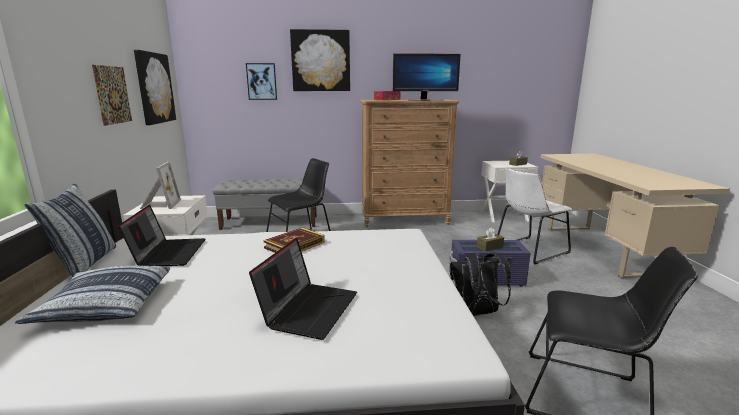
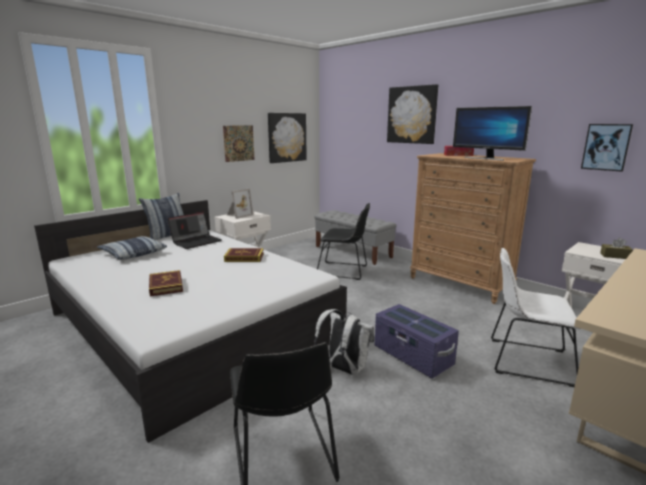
camera: 50 degrees right, 0 degrees up
picture [246,63,277,100] -> picture moved to [581,124,633,172]
laptop [249,238,357,340] -> book [149,270,183,296]
black backpack [450,252,511,316] -> white backpack [314,309,374,375]
brown tissue box [477,227,504,251] -> none

